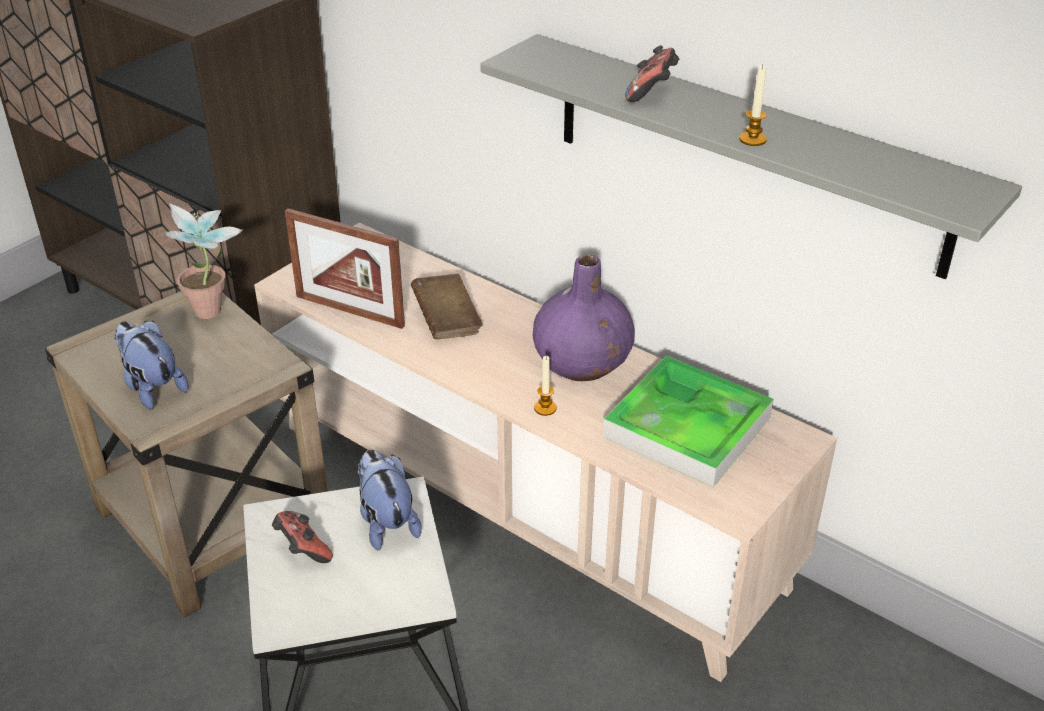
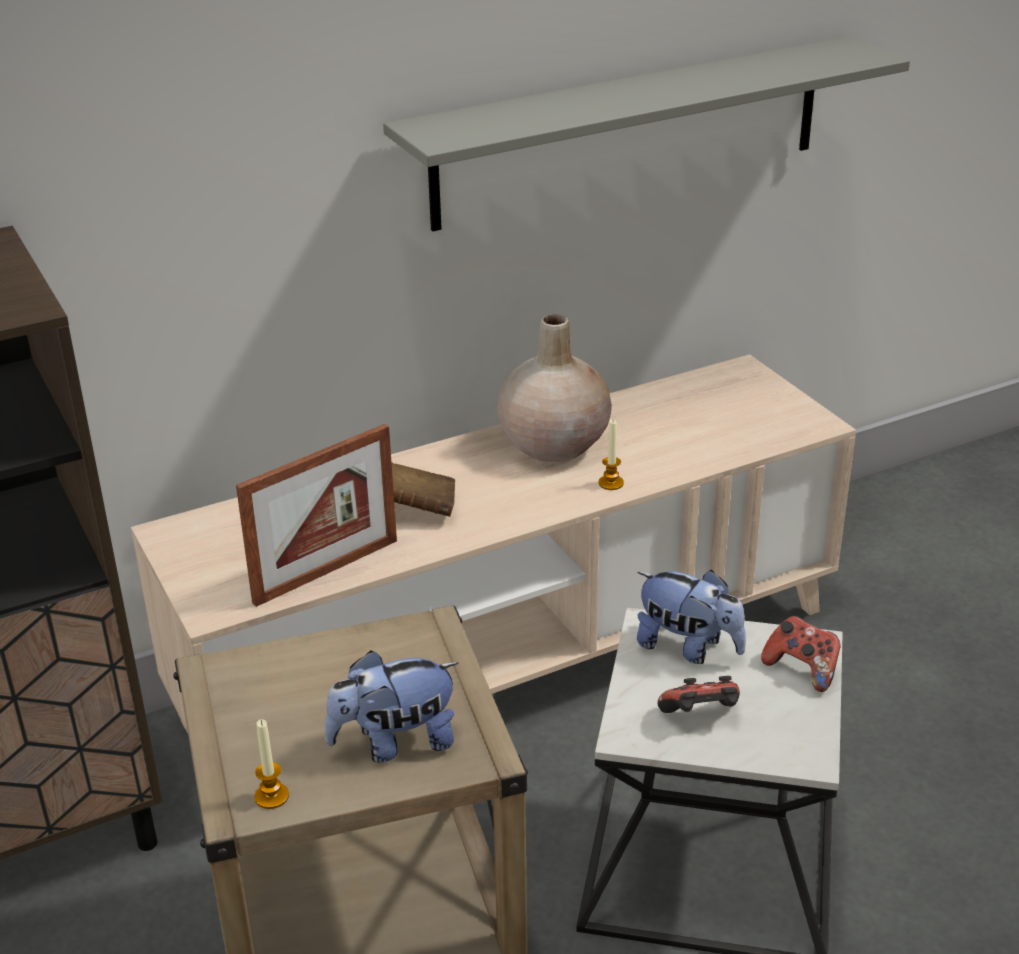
camera: 65 degrees left, 5 degrees down
potted plant [164,203,244,319] -> none
plush toy [358,449,422,551] -> plush toy turned 150 degrees counterclockwise [637,570,746,664]
purple vase [533,255,635,381] -> beige vase [497,314,612,462]
tray [603,356,774,487] -> none
game controller [625,45,679,102] -> game controller moved to [761,616,841,692]
candle [739,64,767,146] -> candle moved to [254,719,289,809]

